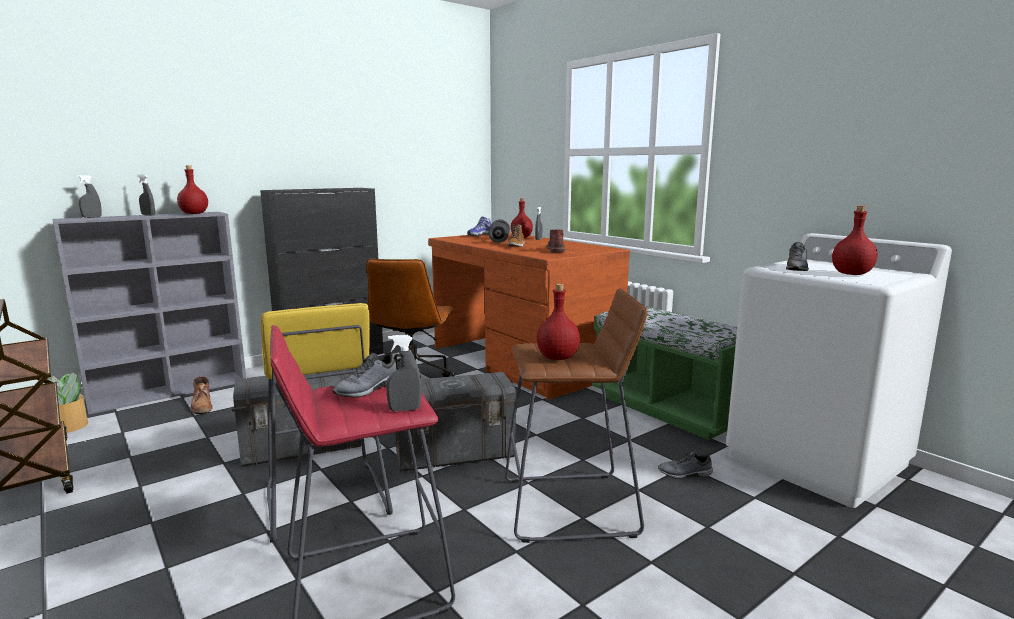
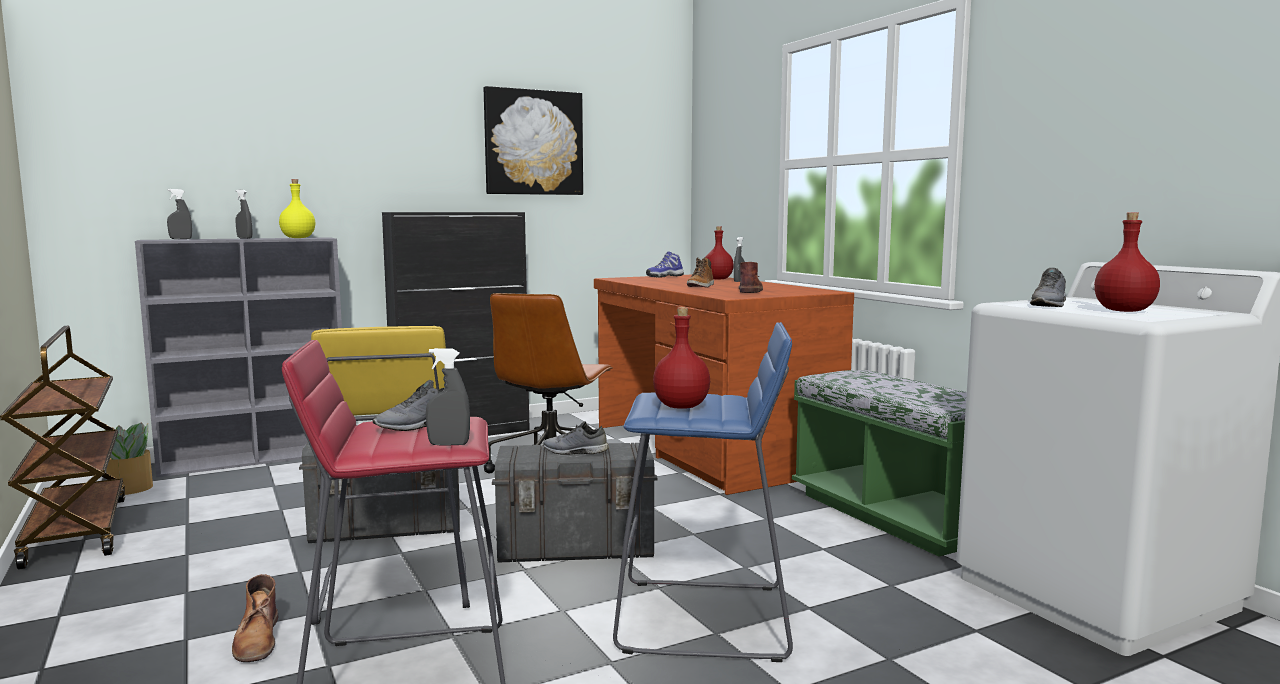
camera: 10 degrees right, 5 degrees down
red bottle [177,166,208,214] -> yellow bottle [279,179,315,238]
brown boot [191,376,212,414] -> brown boot moved to [232,574,278,662]
grey dumbbell [488,219,510,243] -> none
brown stool [505,289,647,543] -> blue stool [613,322,793,662]
grey shoe [658,451,713,479] -> grey shoe moved to [543,421,609,455]
none -> picture [484,86,583,195]

